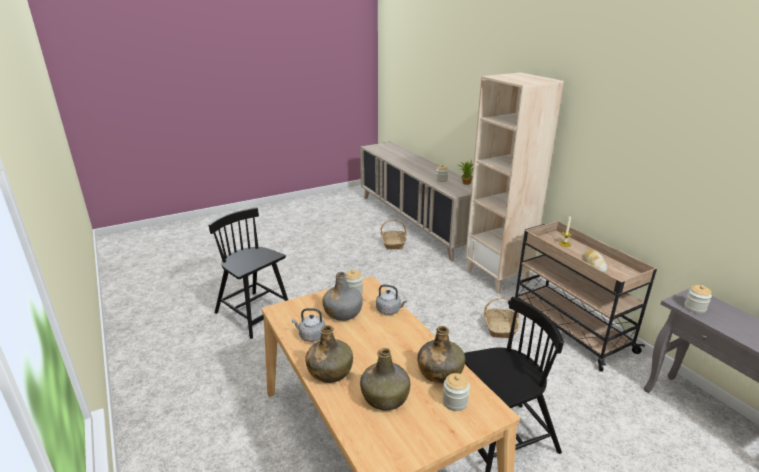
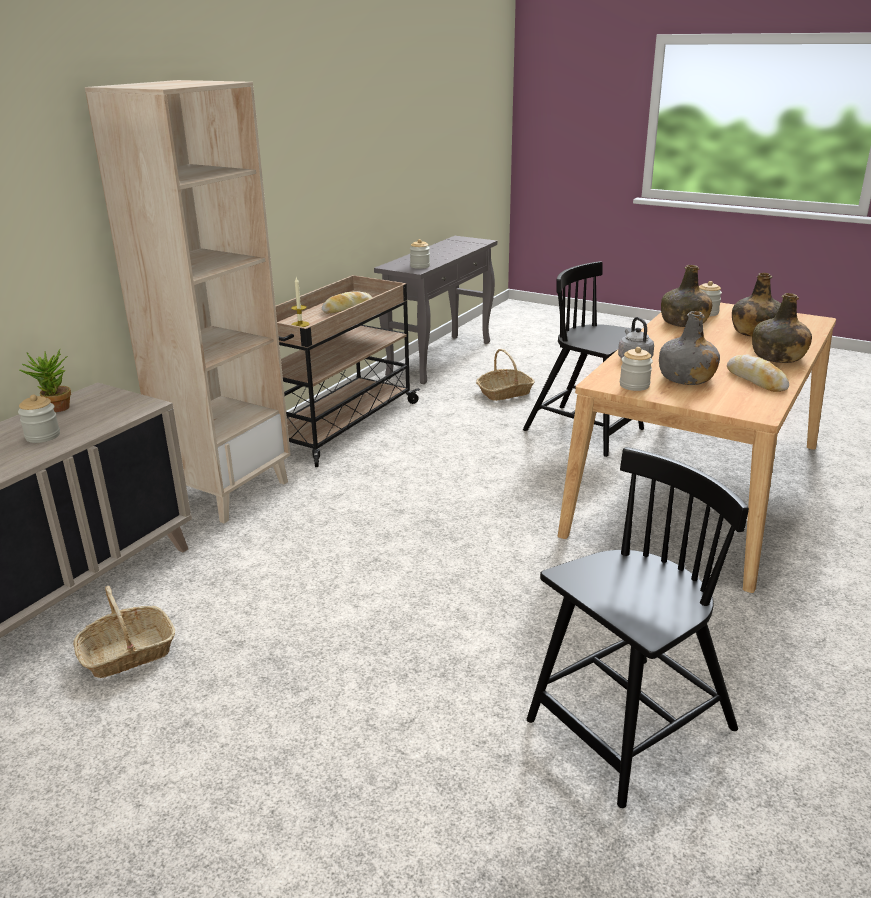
camera: 120 degrees left, 0 degrees up
black chair [209,207,288,339] -> black chair turned 135 degrees counterclockwise [527,447,749,808]
grey kettle [292,308,325,342] -> bread [727,354,789,392]
basket [484,298,519,338] -> basket moved to [476,349,534,401]

